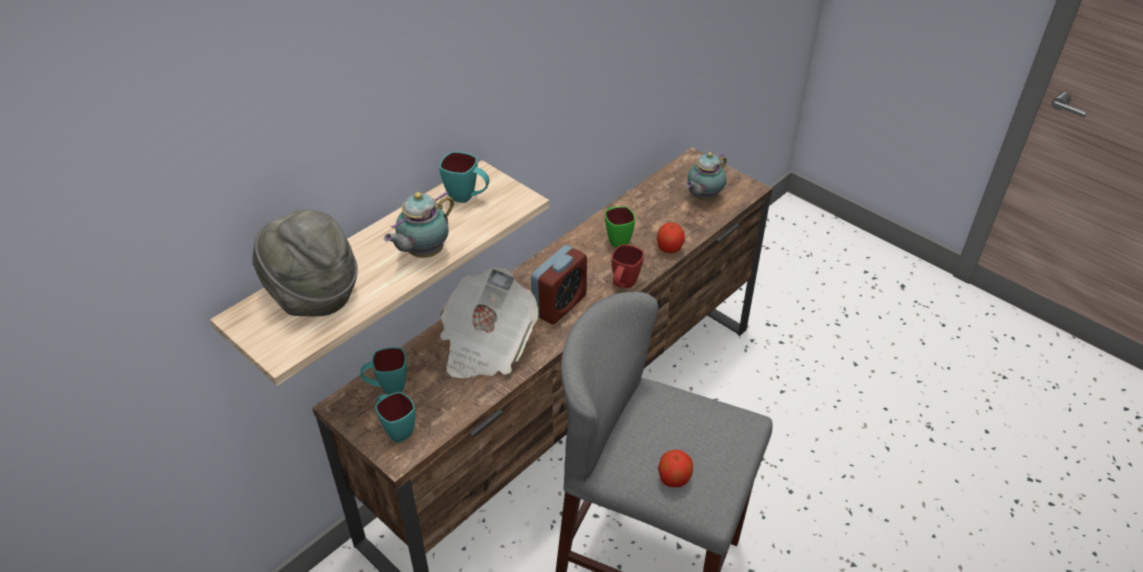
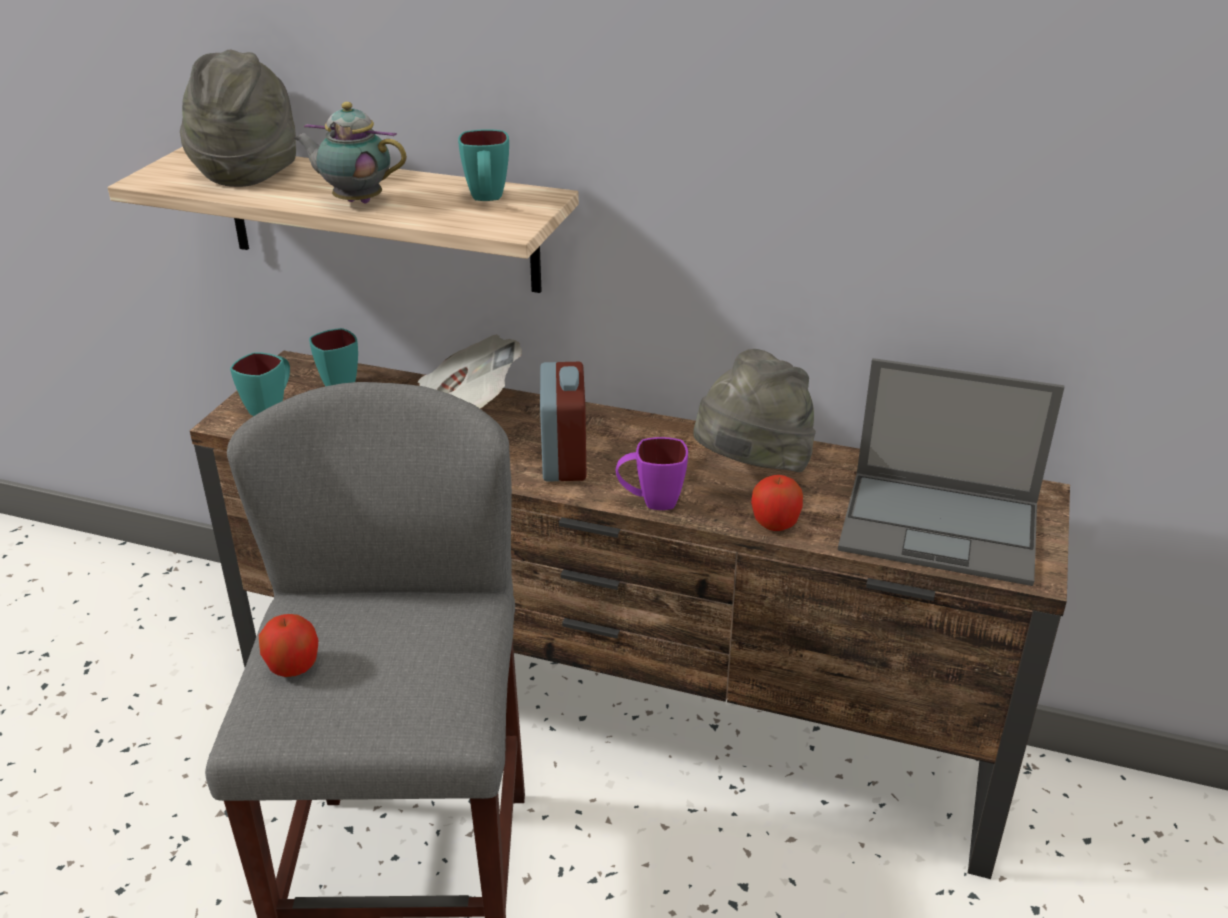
camera: 65 degrees right, 10 degrees down
alarm clock [531,245,587,325] -> alarm clock turned 105 degrees counterclockwise [540,362,587,482]
green mug [605,207,635,248] -> grey hat [693,349,816,472]
red mug [612,244,644,288] -> purple mug [616,437,688,510]
teapot [686,152,727,201] -> laptop [838,358,1064,586]

